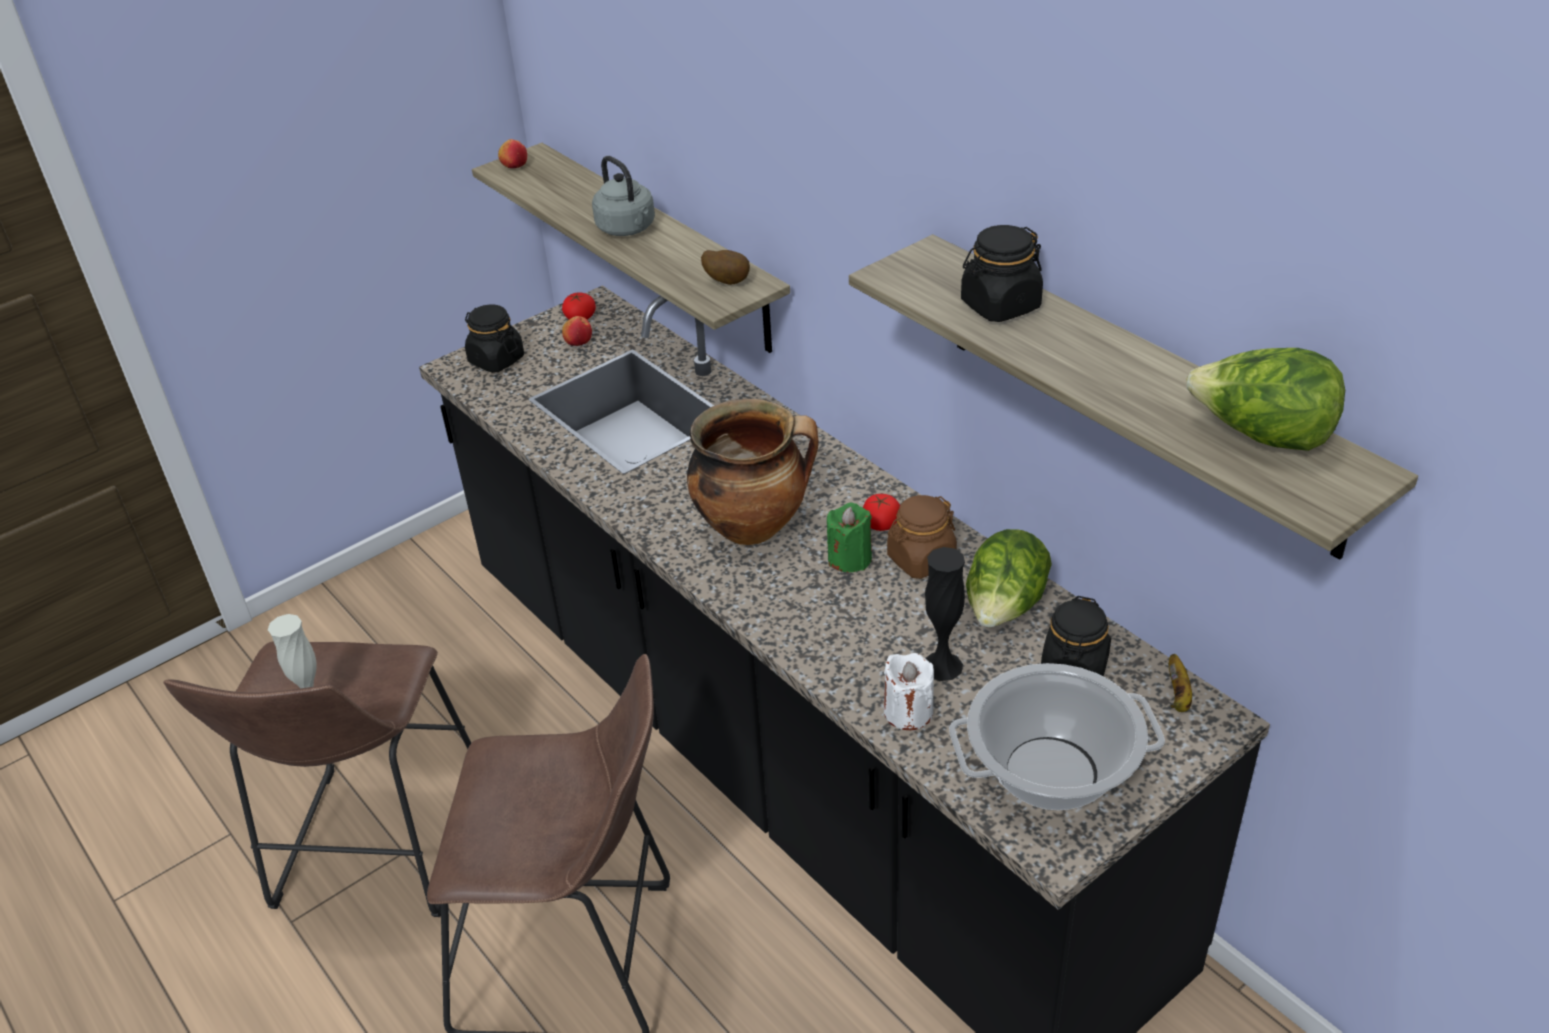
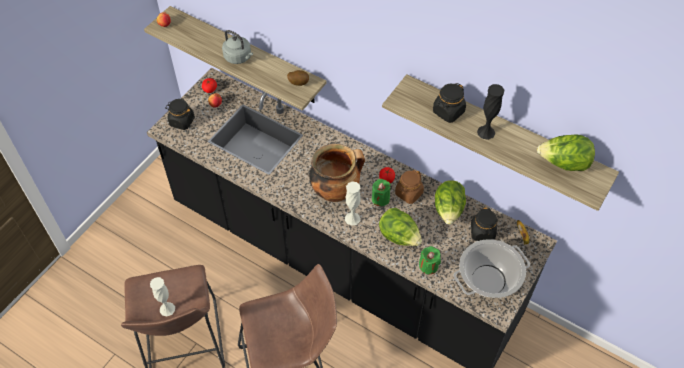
camera: 20 degrees left, 15 degrees up
white candle [884,653,934,730] -> green candle [419,246,441,274]
black vase [925,547,965,681] -> black vase moved to [477,84,504,140]
none -> white vase [345,181,361,226]
none -> lettuce [379,208,422,246]

